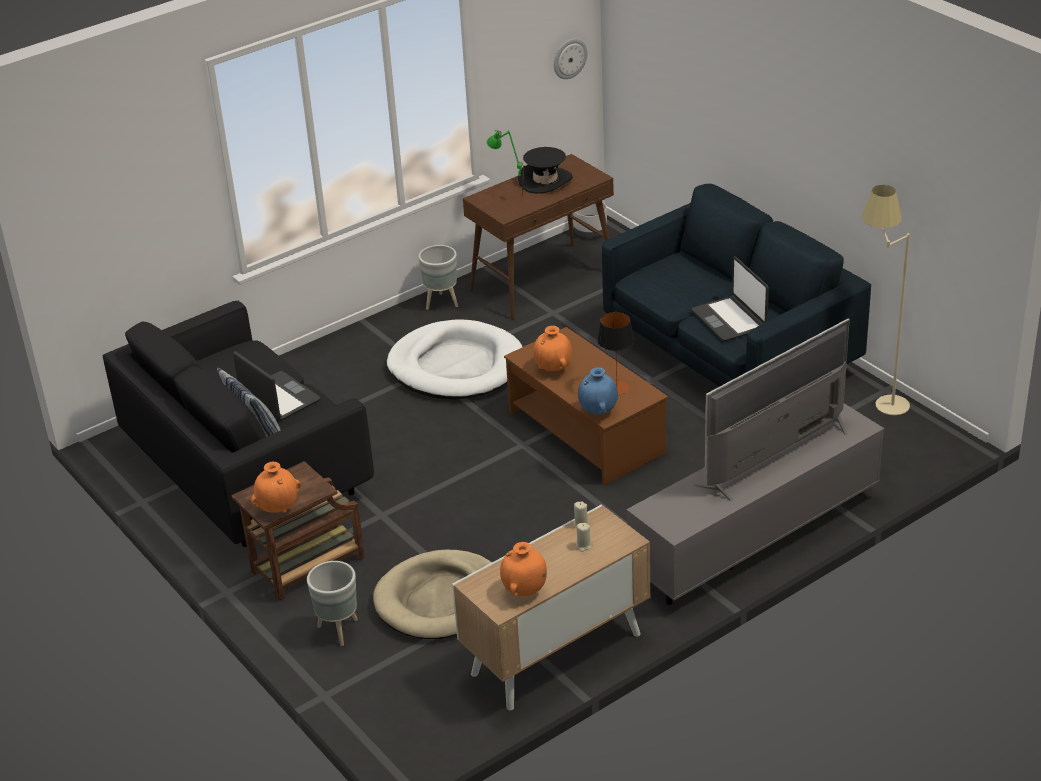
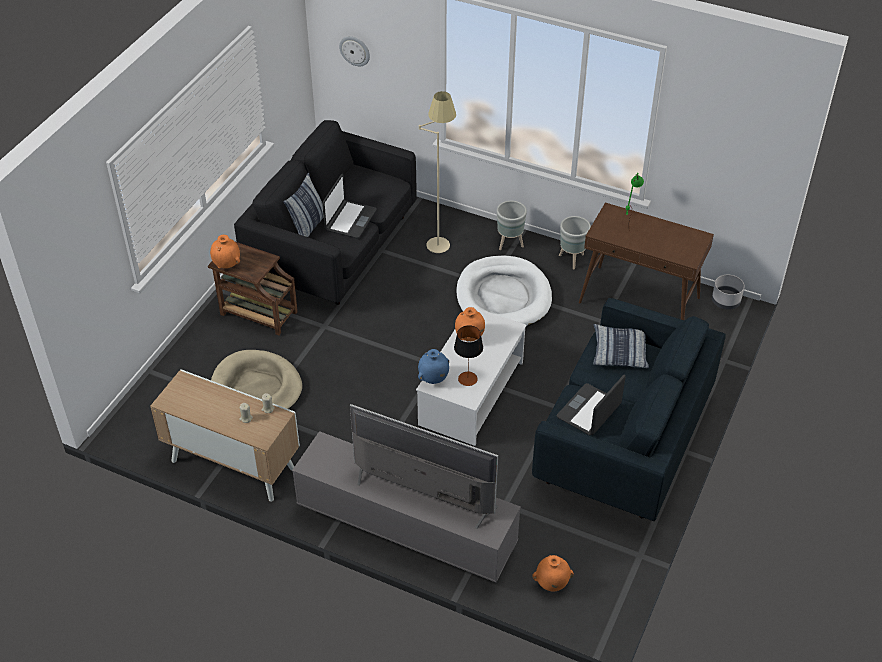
camera: 60 degrees right, 10 degrees up
grey planter [307,561,358,646] -> grey planter moved to [497,201,527,250]
orange vase [500,542,547,596] -> orange vase moved to [532,555,574,591]
brown coffee table [504,327,668,485] -> white coffee table [416,306,527,446]
black hat [518,147,573,194] -> none
wall clock [554,38,588,79] -> wall clock moved to [339,36,370,66]
beige floor lamp [862,185,910,415] -> beige floor lamp moved to [419,91,456,253]
none -> pillow [593,324,649,368]

